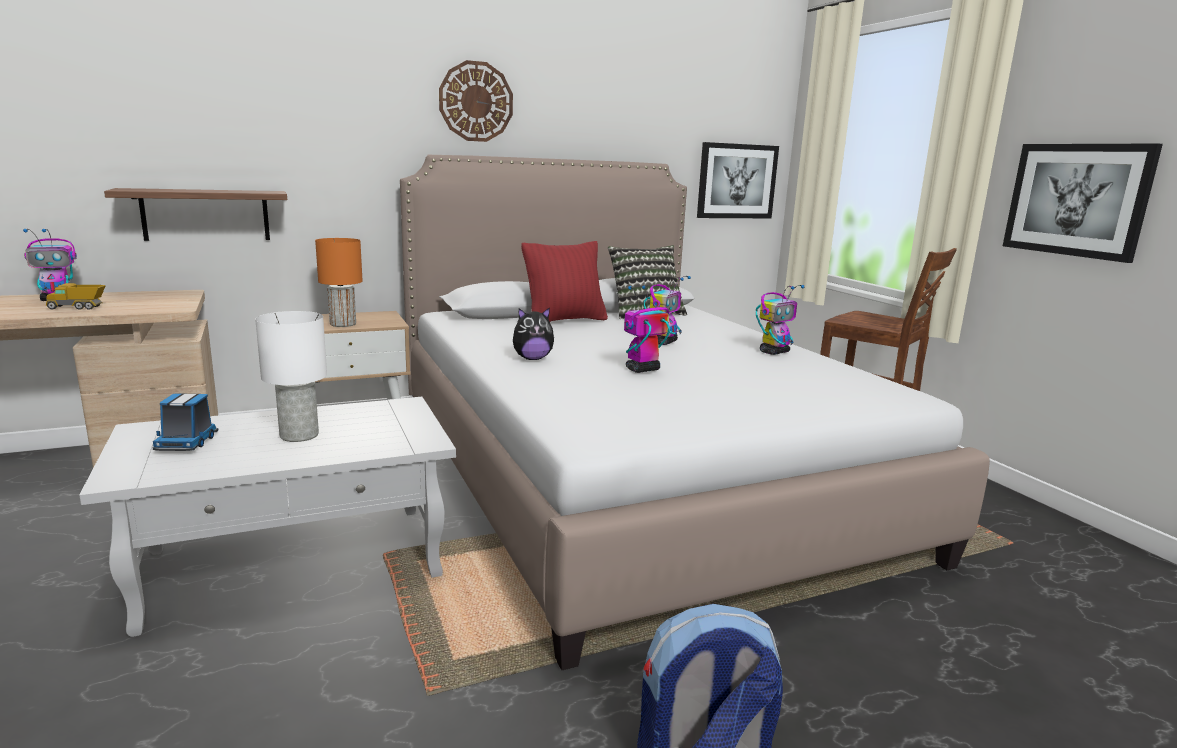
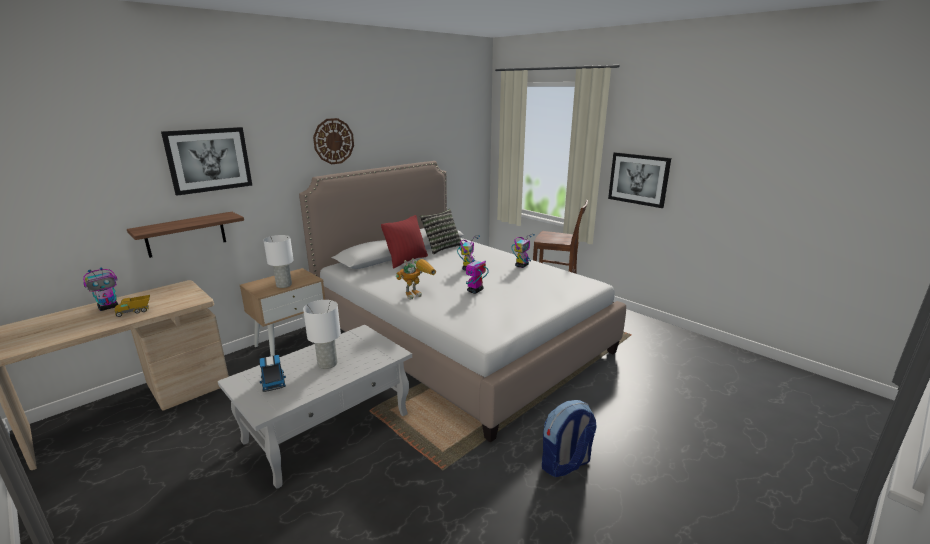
camera: 20 degrees left, 5 degrees up
orange table lamp [315,238,363,327] -> white table lamp [263,235,294,288]
plush toy [513,307,554,360] -> toy robot [396,258,436,300]
picture [697,142,779,218] -> picture moved to [161,127,252,196]

